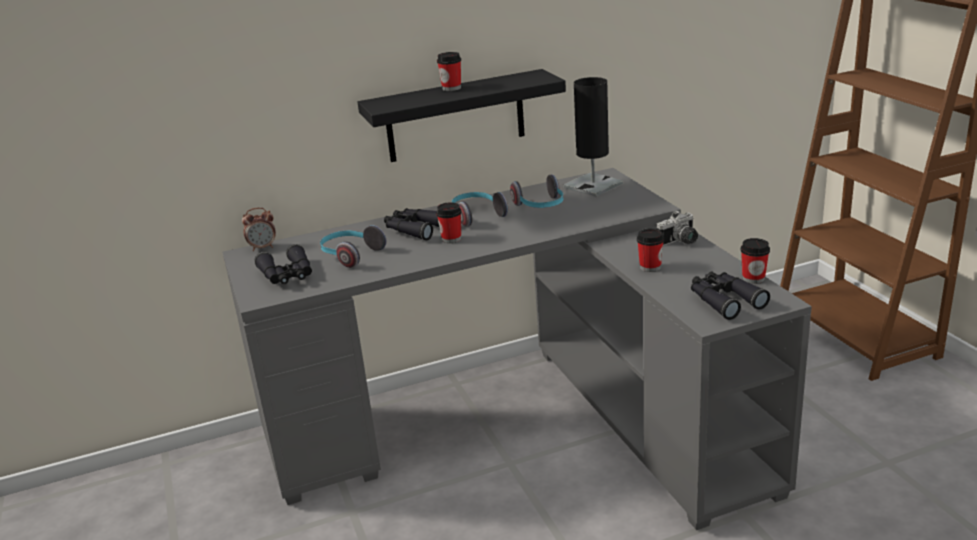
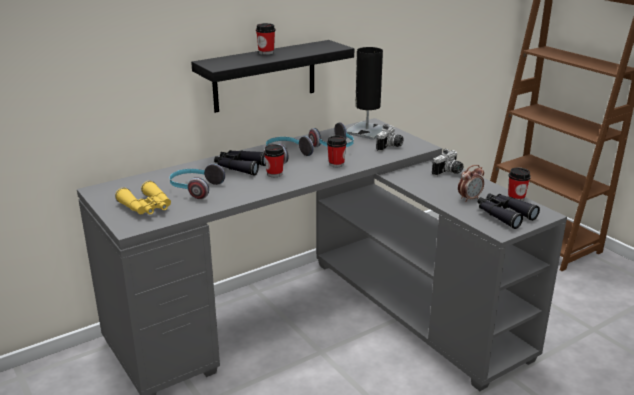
camera: 15 degrees left, 0 degrees up
alarm clock [242,208,276,251] -> alarm clock moved to [458,165,484,202]
black binoculars [254,244,312,284] -> yellow binoculars [115,181,171,214]
cup [637,228,664,272] -> cup moved to [327,135,347,167]
none -> camera [376,125,403,152]

